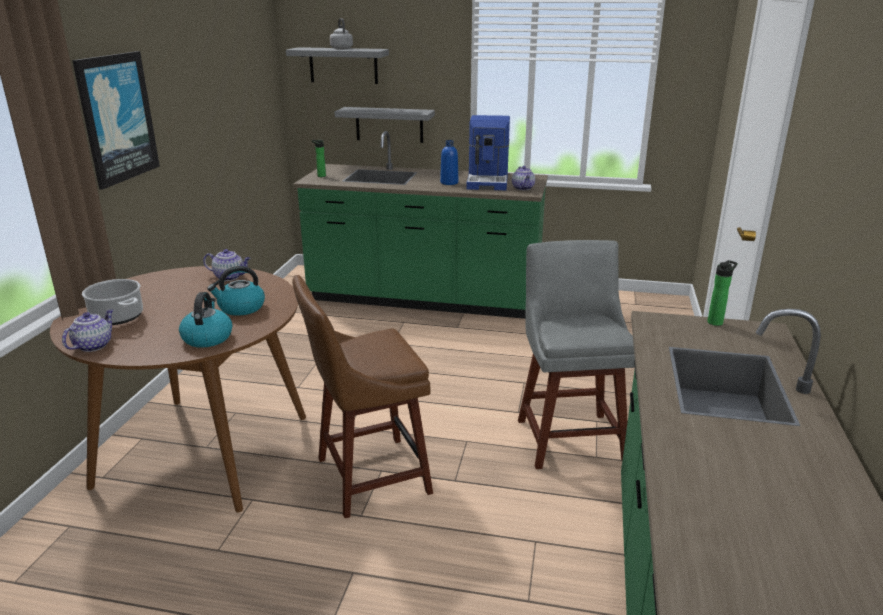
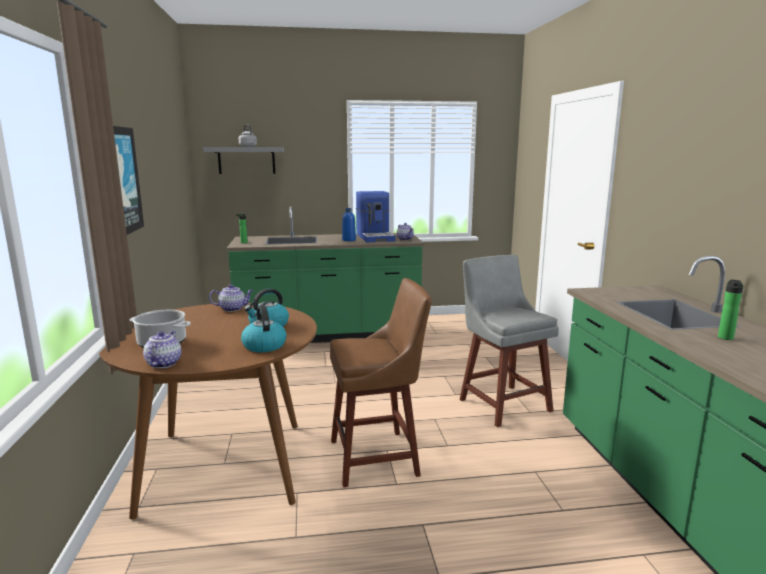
camera: 20 degrees left, 10 degrees down
brown chair [292,275,433,518] -> brown chair turned 150 degrees counterclockwise [330,278,432,487]
grey shelf [334,107,435,143] -> none
bottle [707,260,738,326] -> bottle moved to [718,280,743,340]

